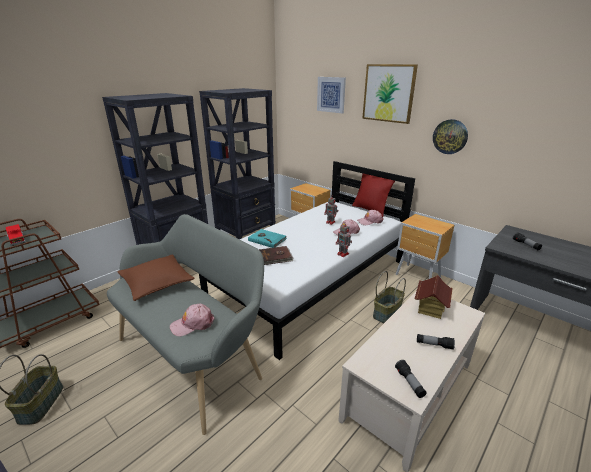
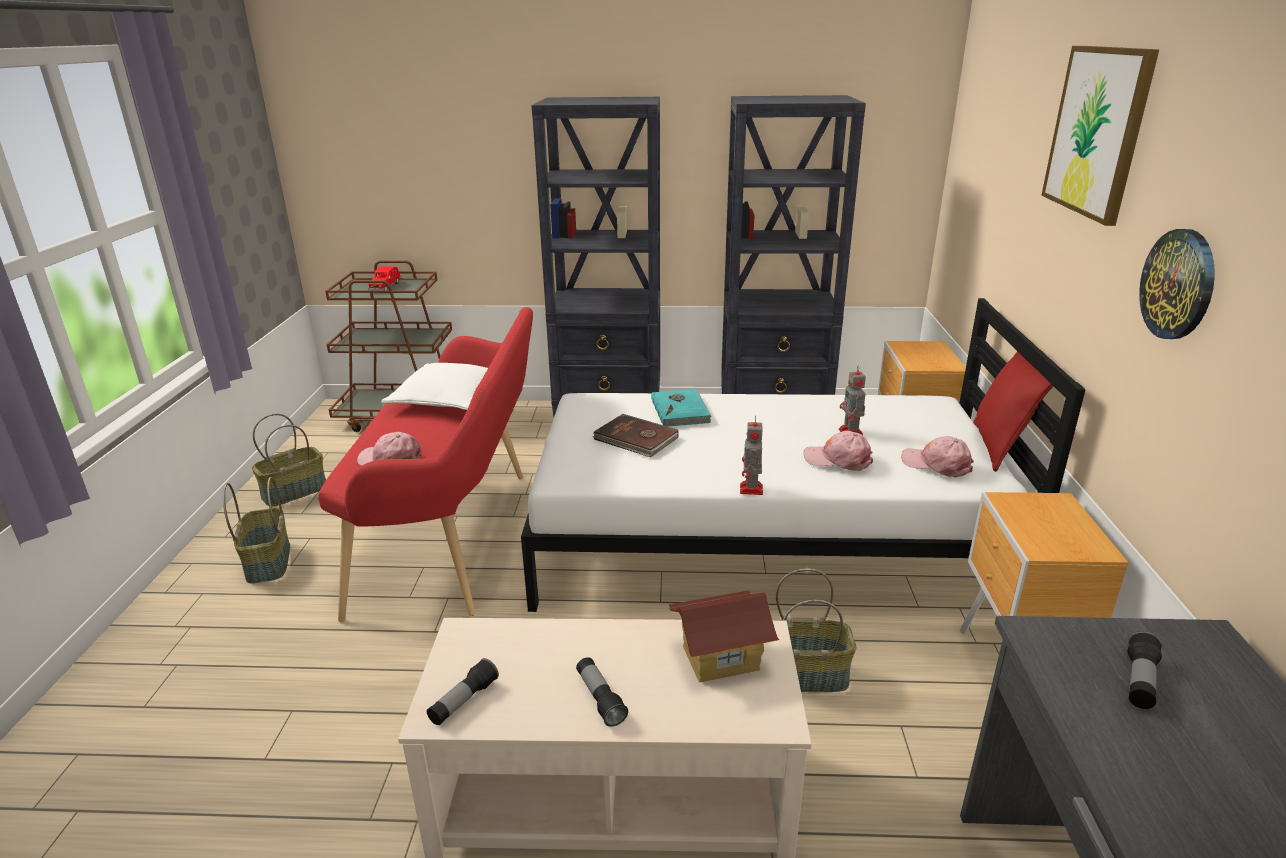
camera: 50 degrees right, 0 degrees up
grey bench [107,214,264,435] -> red bench [318,307,533,622]
brown pillow [118,255,195,301] -> white pillow [381,363,488,410]
picture [317,77,346,113] -> none
none -> basket [223,477,290,584]

